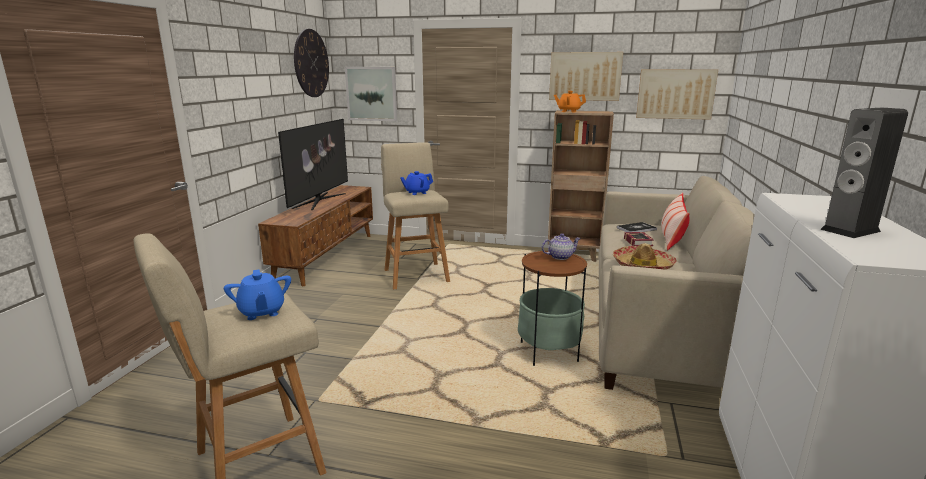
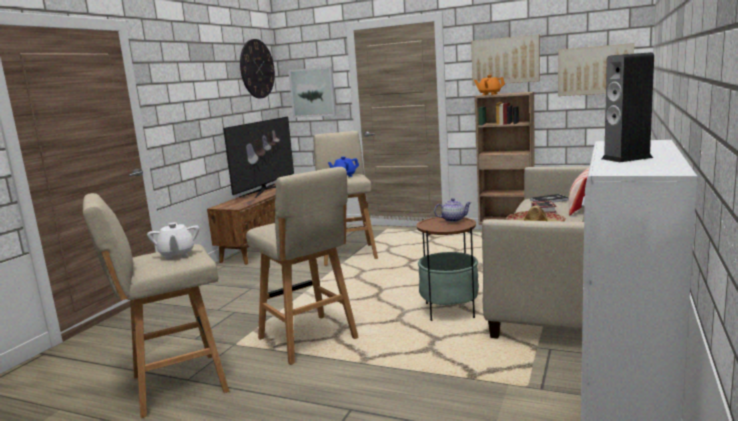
camera: 10 degrees right, 5 degrees down
blue teapot [224,269,291,320] -> white teapot [147,222,199,260]
none -> beige stool [246,167,359,365]

